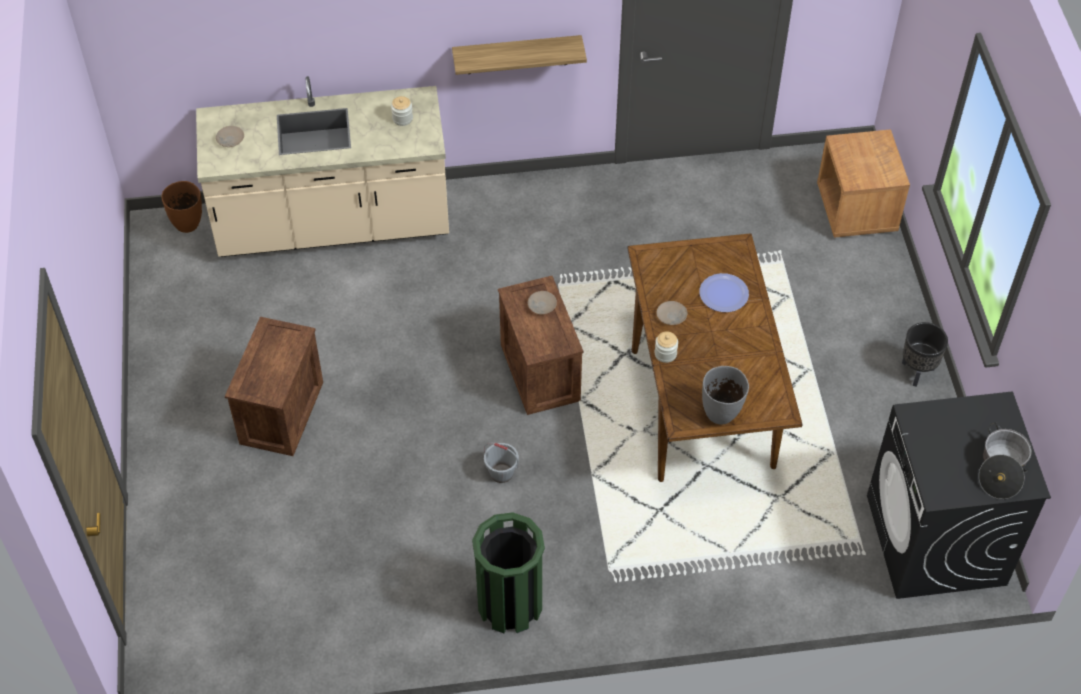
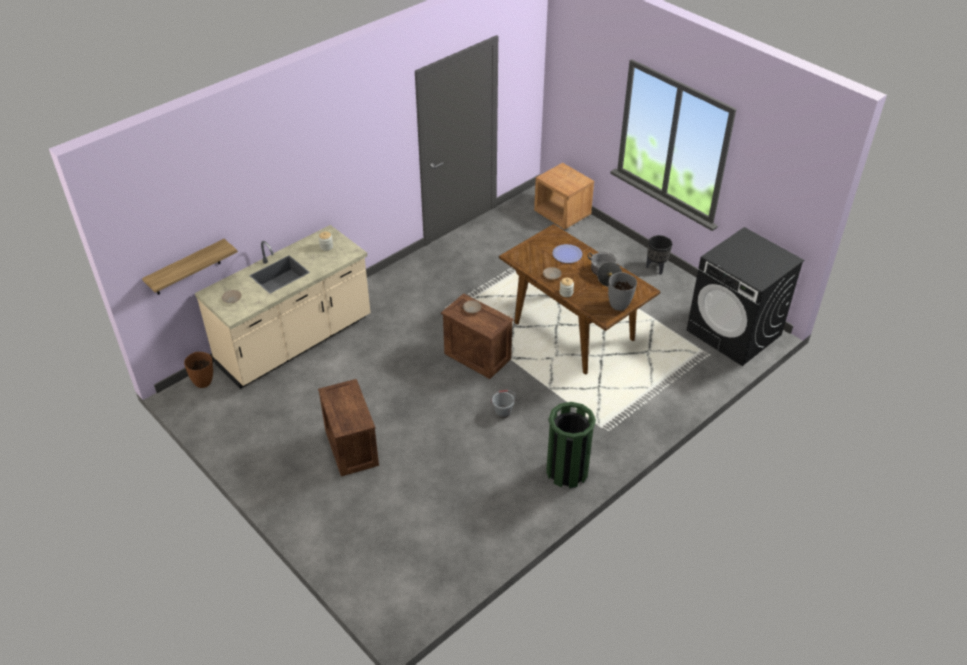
camera: 35 degrees left, 10 degrees down
shelf [452,35,587,75] -> shelf moved to [142,239,238,295]
cooking pot [979,422,1032,499] -> cooking pot moved to [588,252,622,287]

